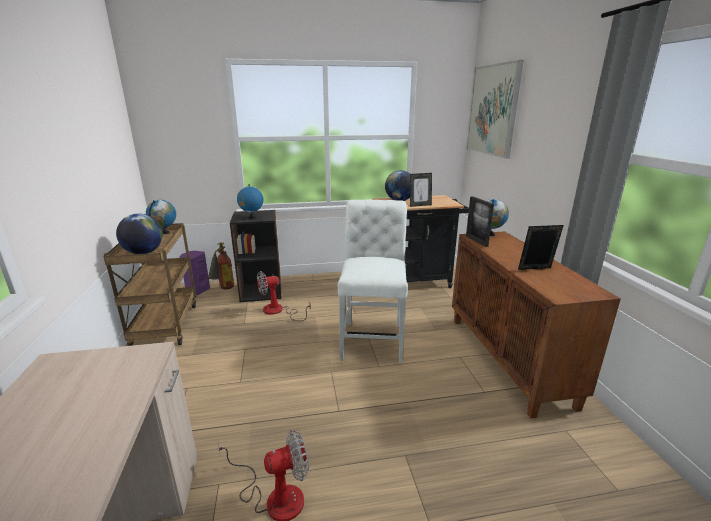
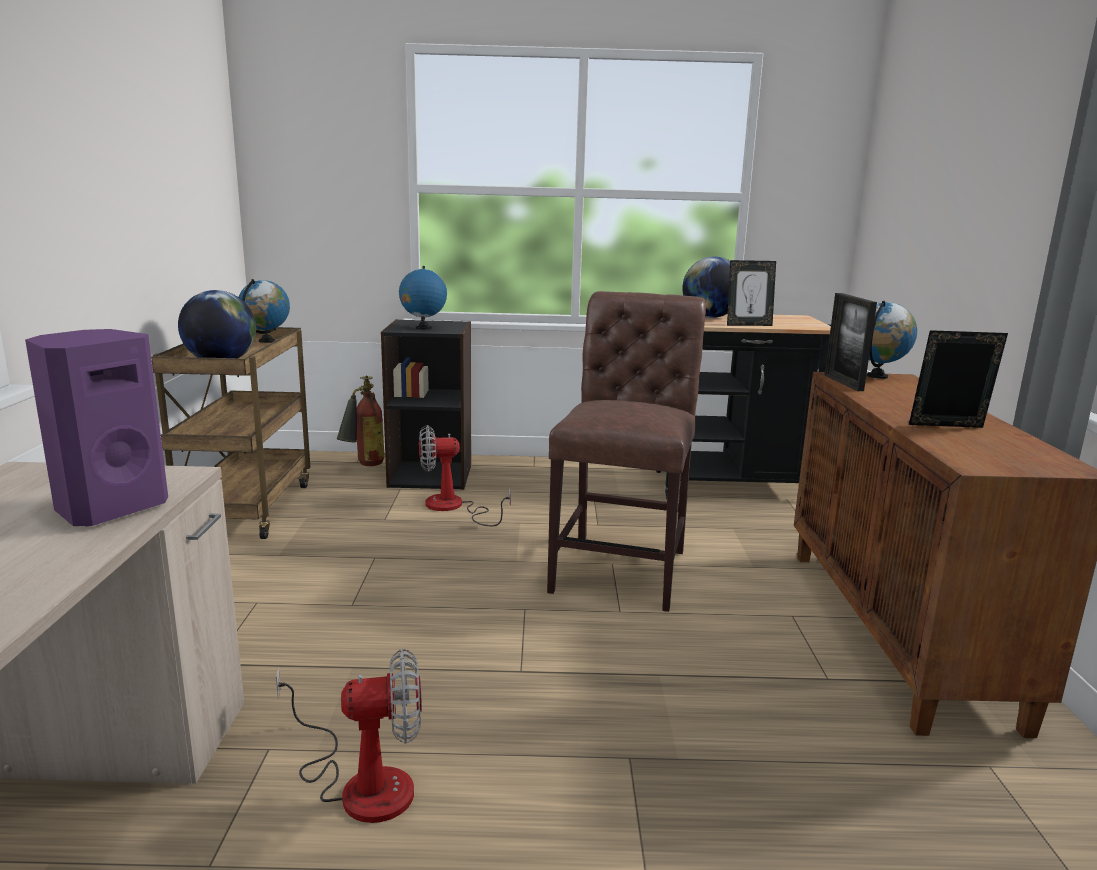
camera: 10 degrees right, 5 degrees down
purple speaker [180,251,210,295] -> purple speaker moved to [25,329,168,526]
white chair [338,200,408,363] -> brown chair [547,291,706,612]
picture [467,60,523,158] -> none

